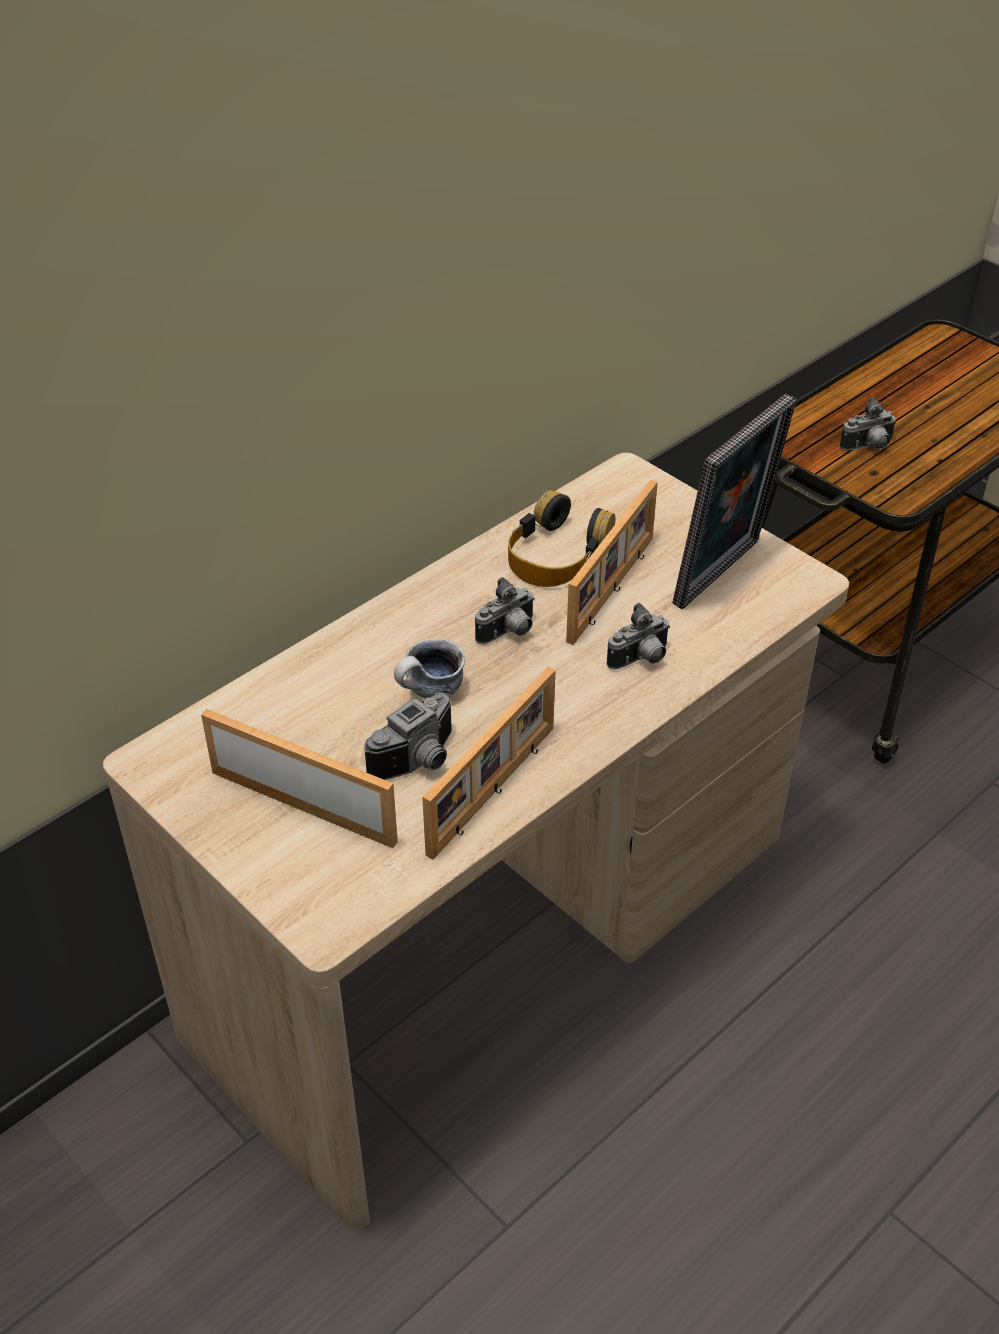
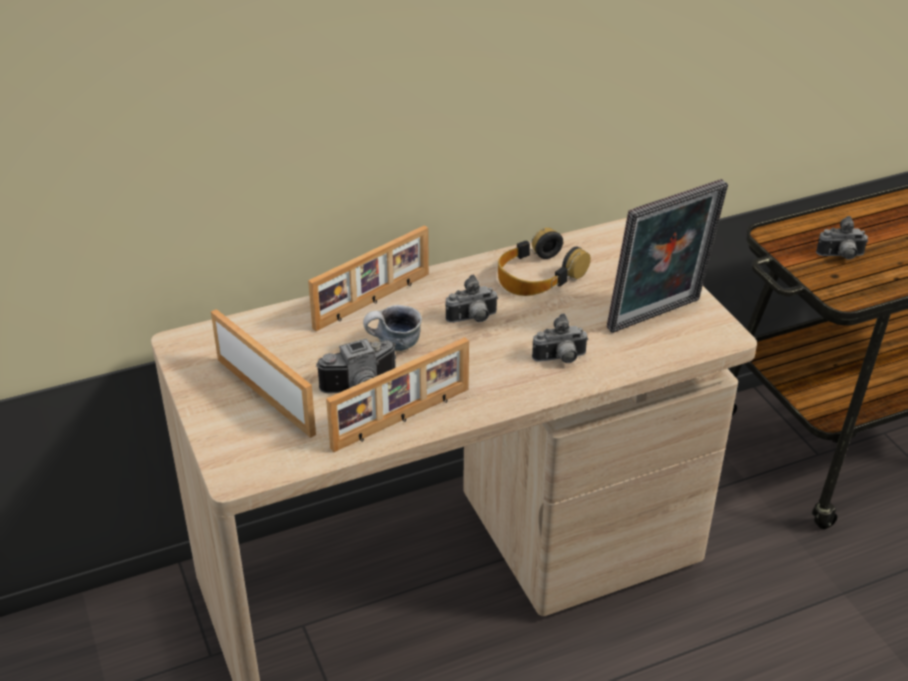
camera: 20 degrees right, 5 degrees down
picture frame [566,480,658,645] -> picture frame moved to [308,225,429,331]

